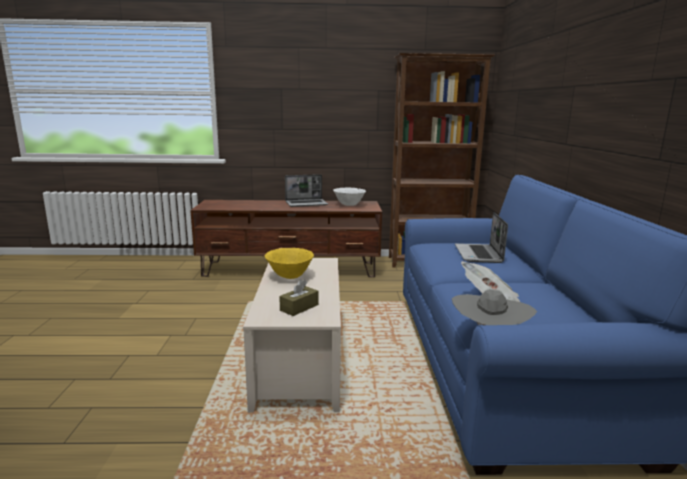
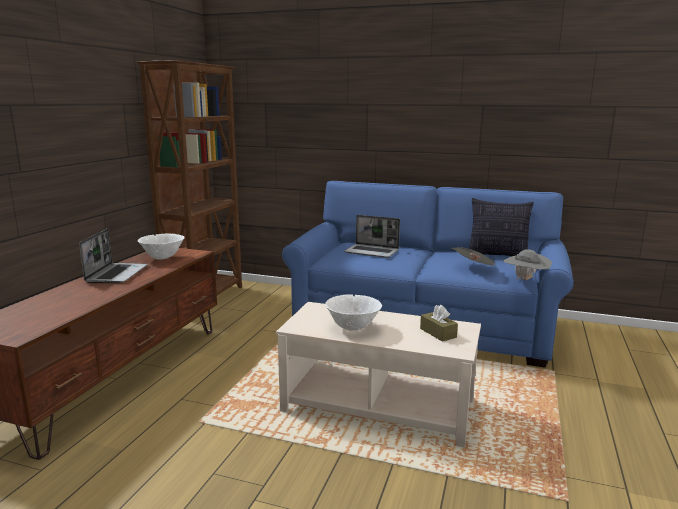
camera: 70 degrees left, 0 degrees up
yellow bowl [265,248,314,279] -> white bowl [325,295,382,331]
none -> pillow [469,198,534,257]

